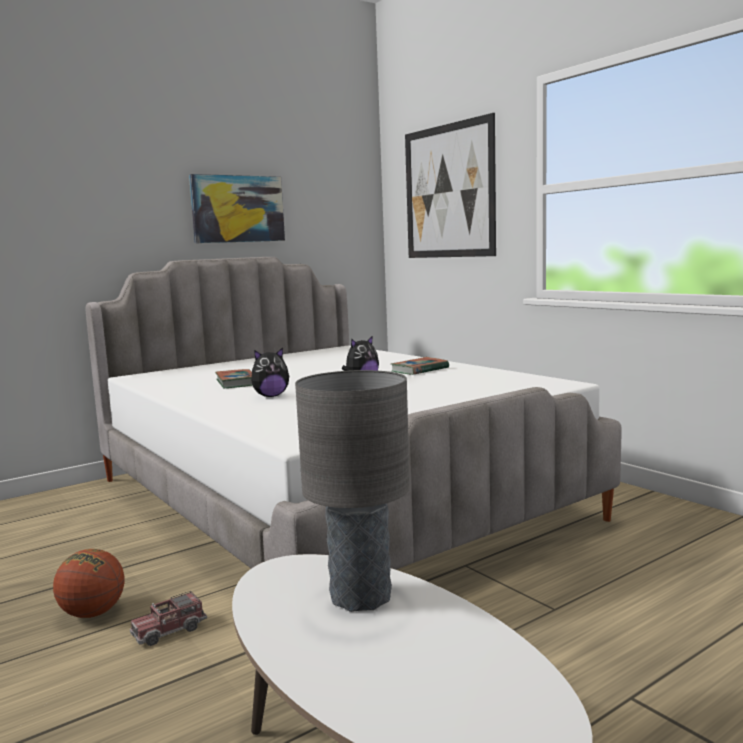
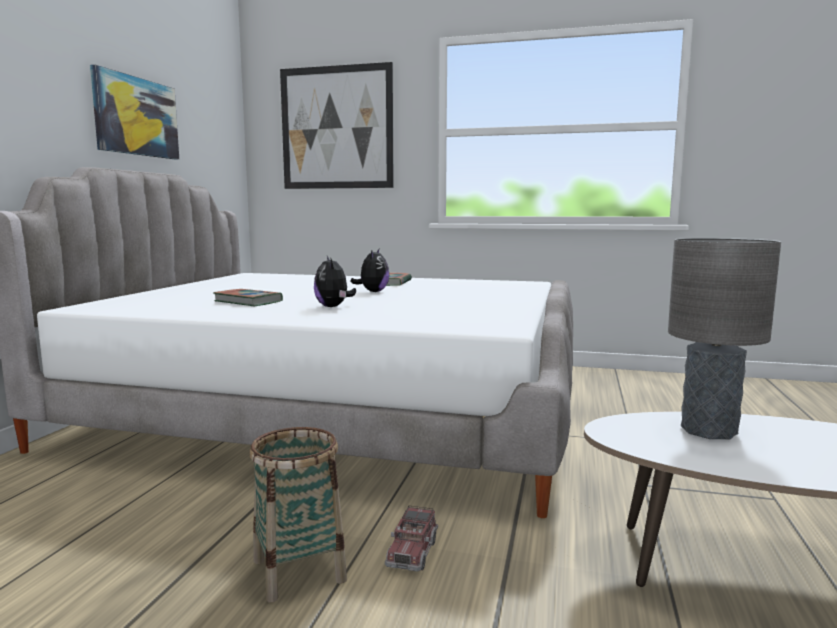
camera: 40 degrees left, 0 degrees up
basketball [53,549,125,618] -> basket [250,427,347,602]
plush toy [251,348,289,397] -> plush toy turned 135 degrees clockwise [314,256,356,307]

